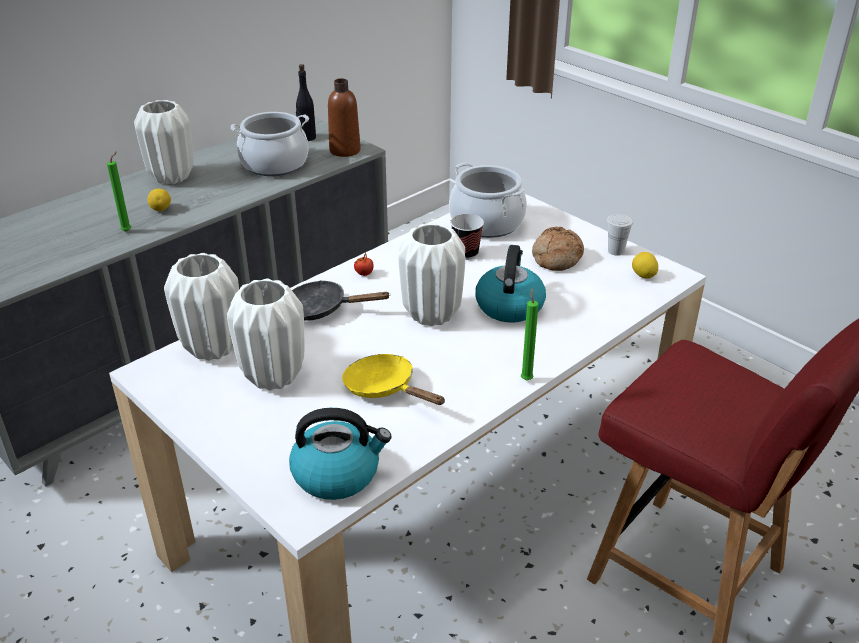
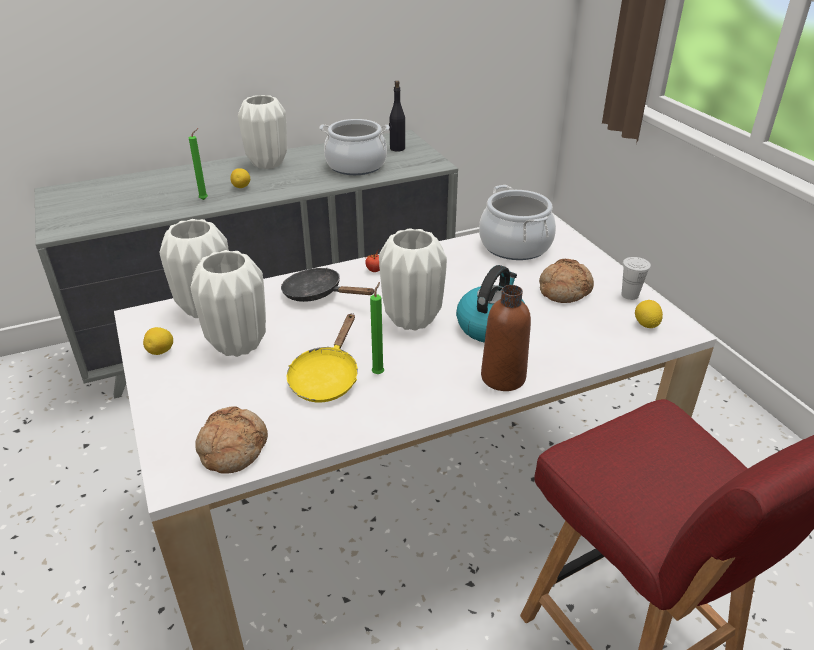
camera: 20 degrees right, 0 degrees up
kettle [289,408,392,500] -> bread [195,406,268,474]
brown bottle [328,78,361,157] -> brown bottle moved to [481,285,531,391]
yellow frying pan [342,354,445,405] -> yellow frying pan turned 135 degrees counterclockwise [287,313,358,403]
cup [450,214,484,260] -> none
green candle [521,288,538,380] -> green candle moved to [370,282,384,374]
none -> lemon [143,327,173,355]

